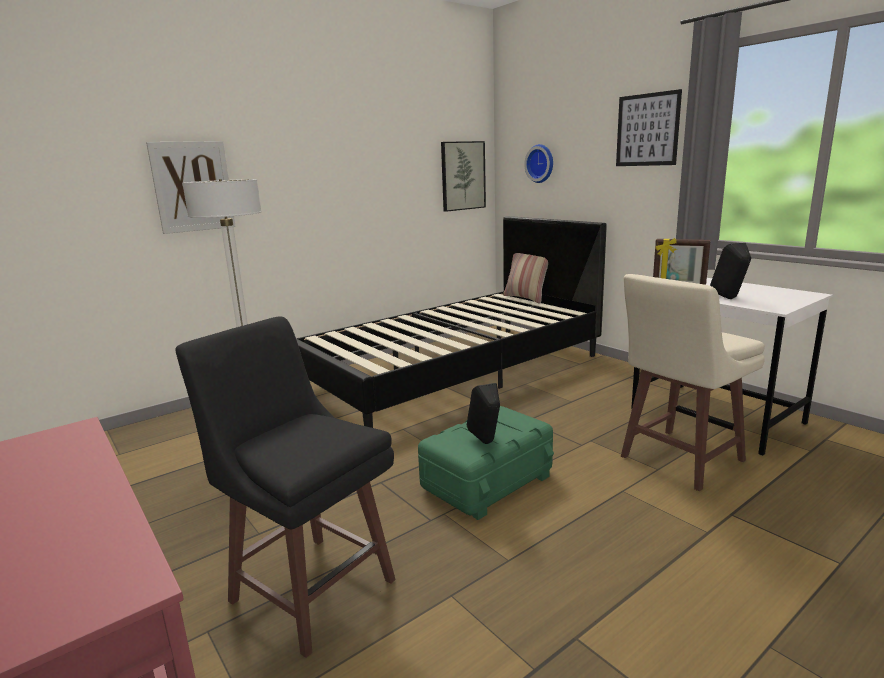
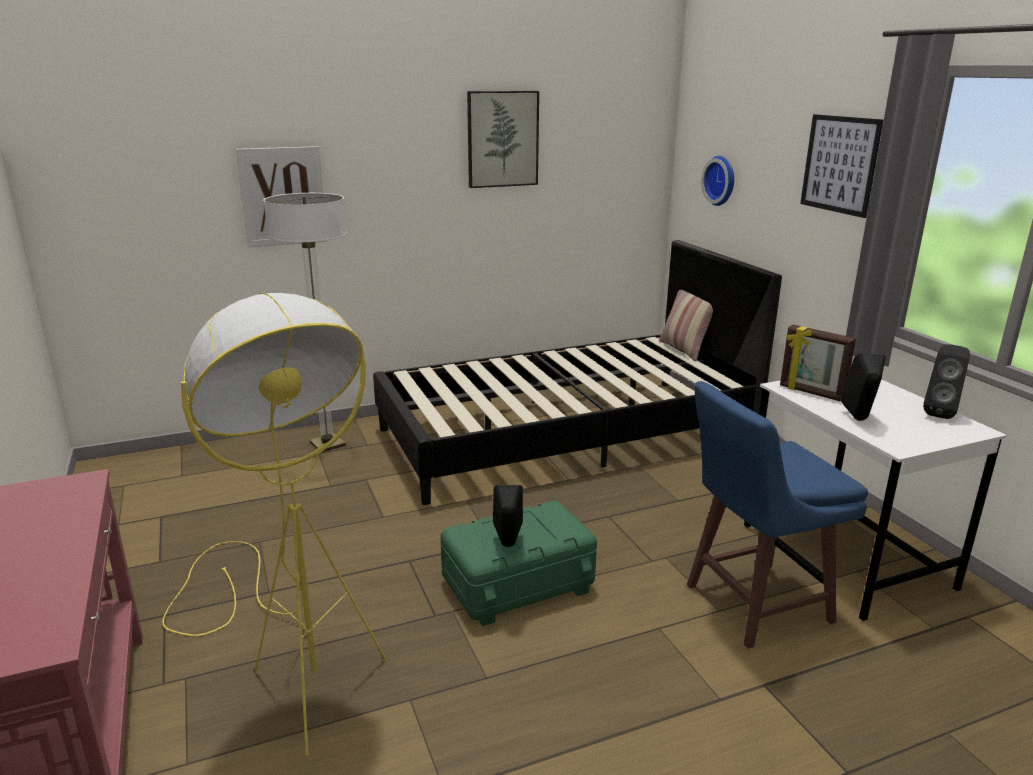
camera: 15 degrees right, 5 degrees up
black stool [175,317,396,658] -> yellow floor lamp [162,293,386,755]
picture [441,141,486,212] -> picture moved to [467,91,539,188]
beige stool [621,274,765,491] -> blue stool [687,381,868,649]
none -> black speaker [923,344,970,419]

